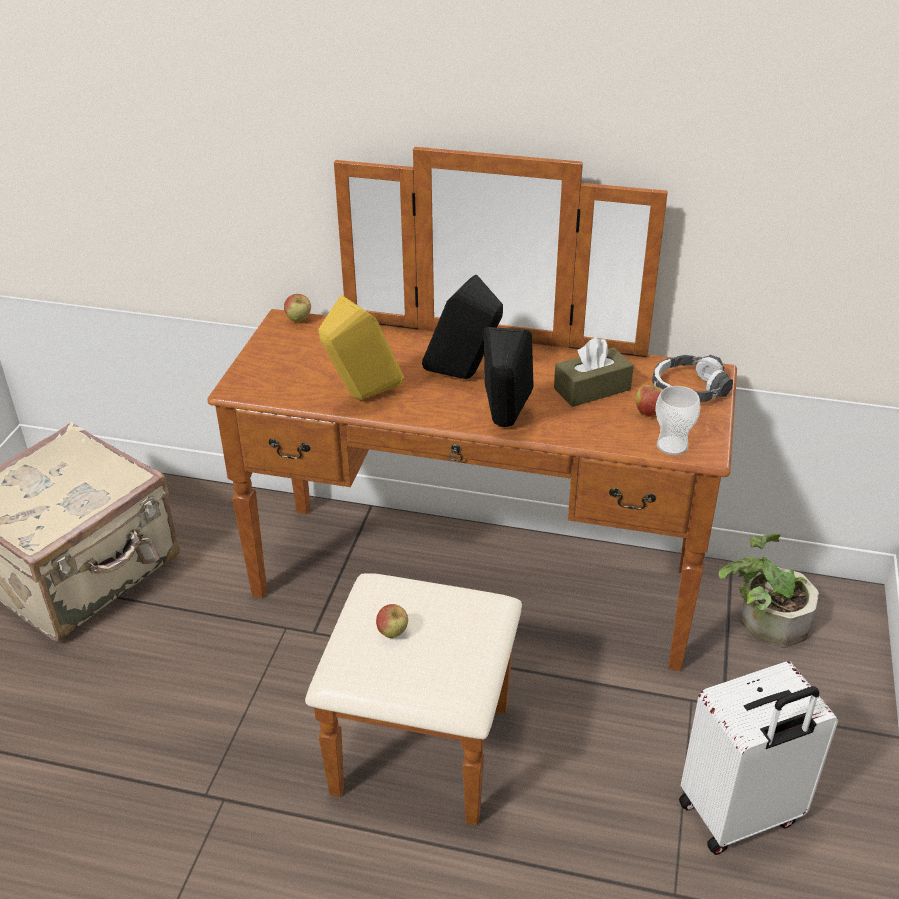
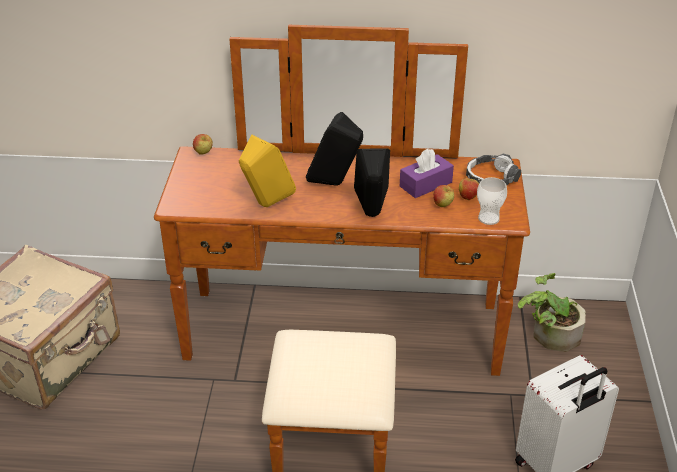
camera: 10 degrees left, 0 degrees up
apple [376,604,408,638] -> apple moved to [433,185,454,207]
brown tissue box [554,337,634,407] -> purple tissue box [400,149,454,198]

